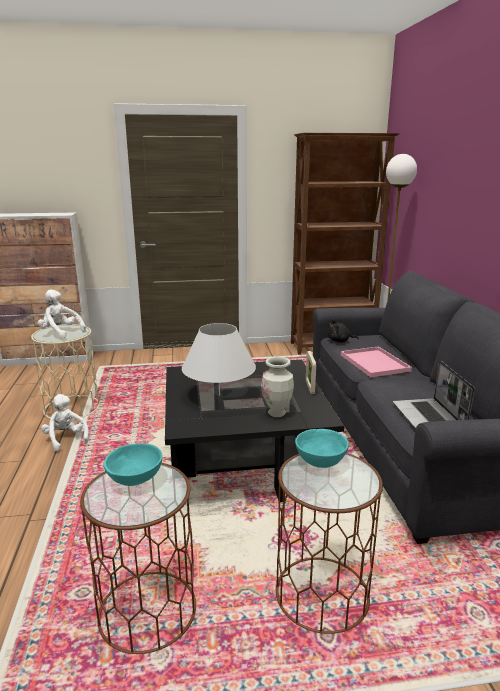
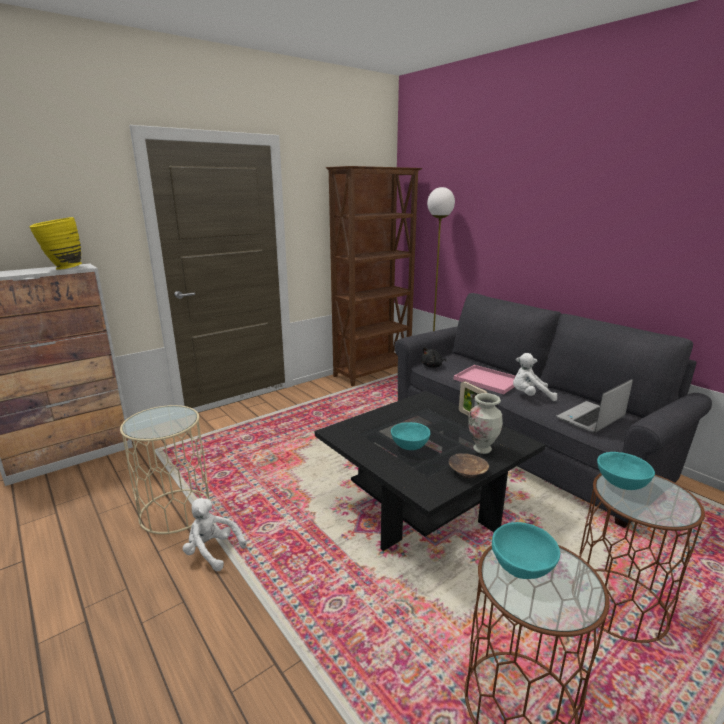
camera: 30 degrees left, 0 degrees up
white plush toy [38,289,86,338] -> white plush toy moved to [513,353,557,401]
white table lamp [182,323,256,396] -> turquoise bowl [391,422,430,450]
laptop [393,360,475,429] -> laptop turned 90 degrees clockwise [556,379,633,433]
none -> yellow vase [29,217,82,270]
none -> brown bowl [449,453,489,478]

